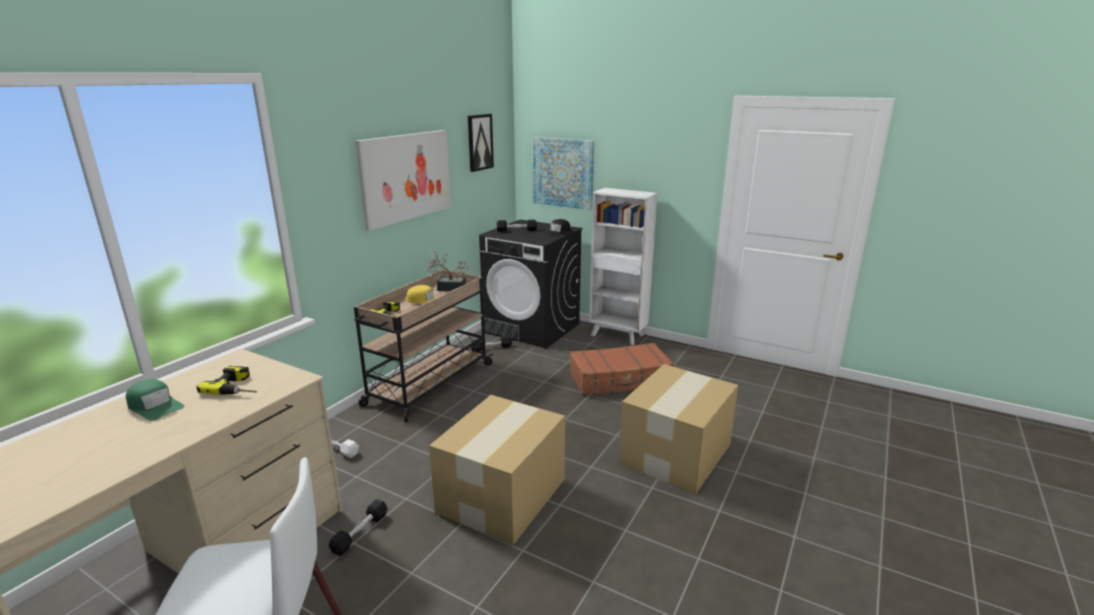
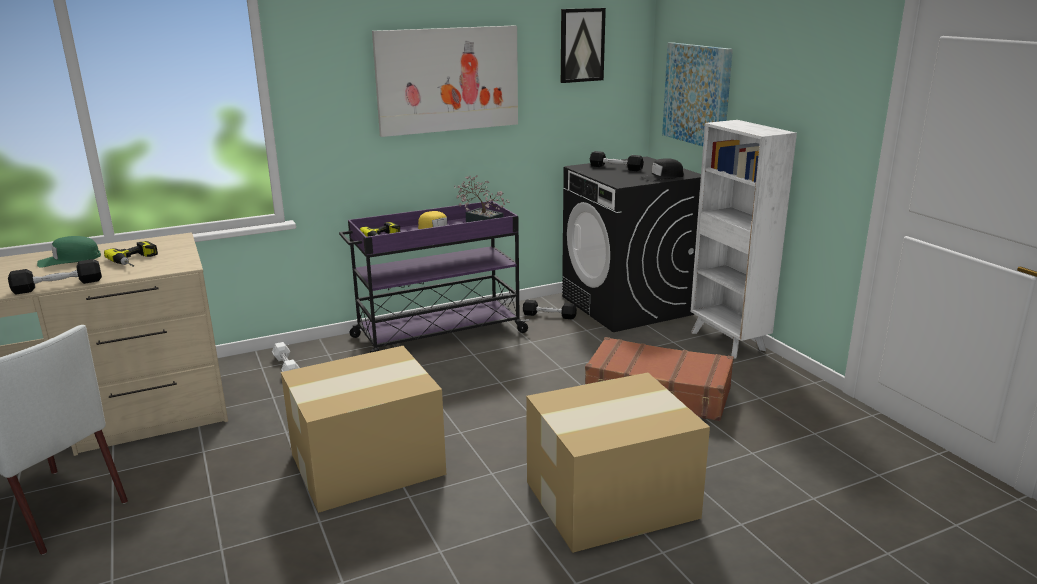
camera: 35 degrees right, 0 degrees up
green cap [126,379,184,421] -> green cap turned 90 degrees clockwise [37,236,101,268]
black dumbbell [328,499,387,556] -> black dumbbell moved to [8,259,102,295]
beige cart [354,269,493,422] -> purple cart [339,201,530,353]

